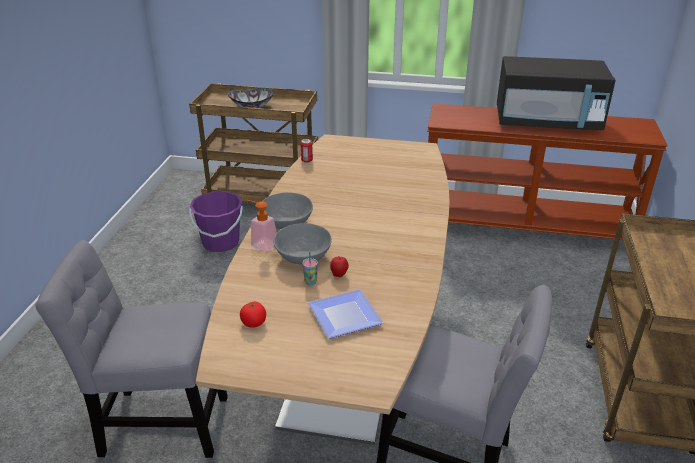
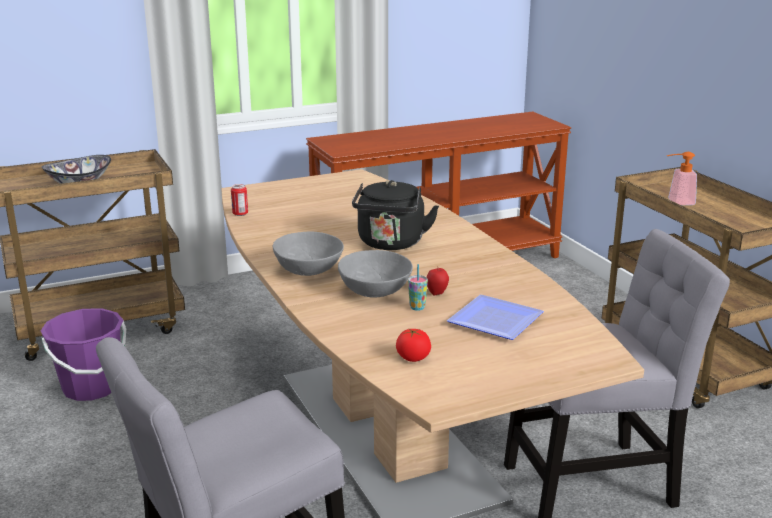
camera: 35 degrees left, 10 degrees down
soap dispenser [245,200,277,252] -> soap dispenser moved to [666,152,697,205]
black microwave [497,56,616,130] -> none
none -> black kettle [352,180,439,250]

